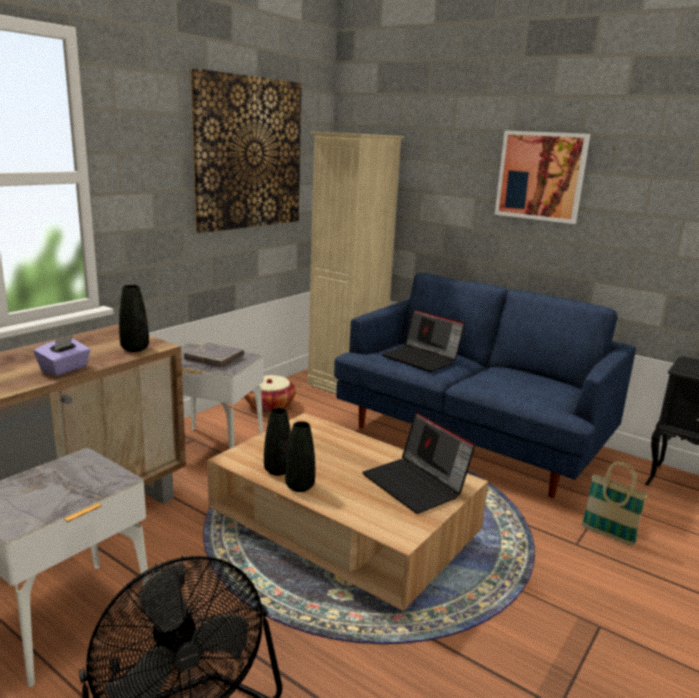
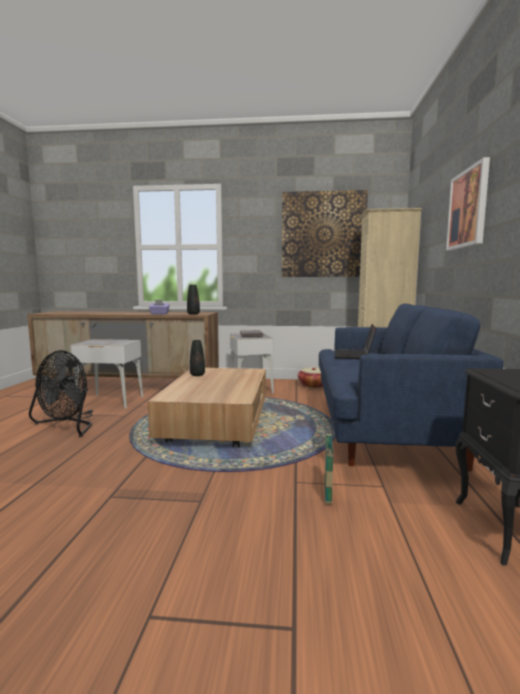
camera: 60 degrees right, 10 degrees down
black vase [285,421,315,492] -> none
laptop [362,412,476,514] -> none

